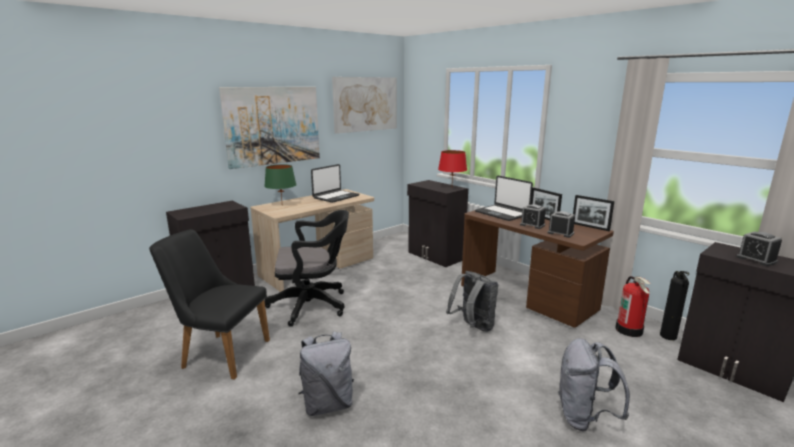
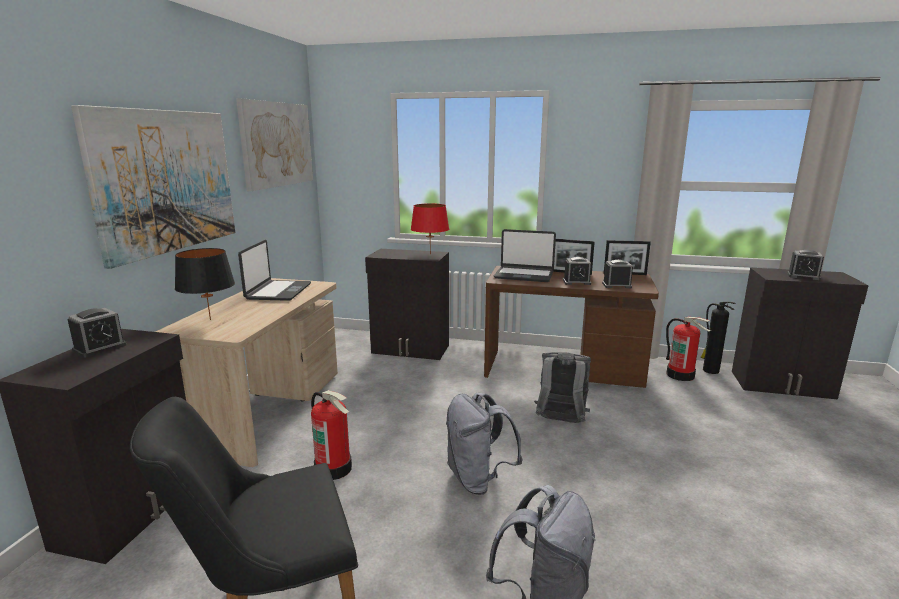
camera: 35 degrees left, 0 degrees up
green table lamp [264,164,297,200] -> black table lamp [175,248,235,320]
black office chair [265,210,349,327] -> fire extinguisher [311,390,352,480]
grey backpack [558,338,630,431] -> grey backpack moved to [446,393,523,495]
none -> alarm clock [67,308,127,358]

